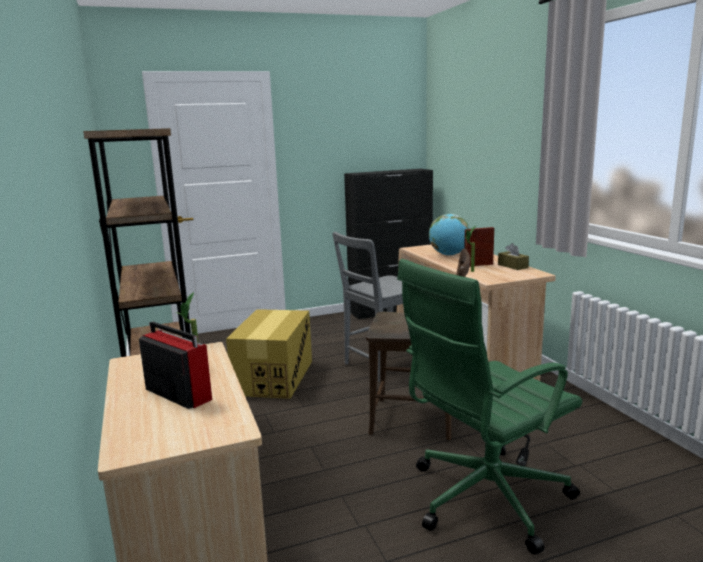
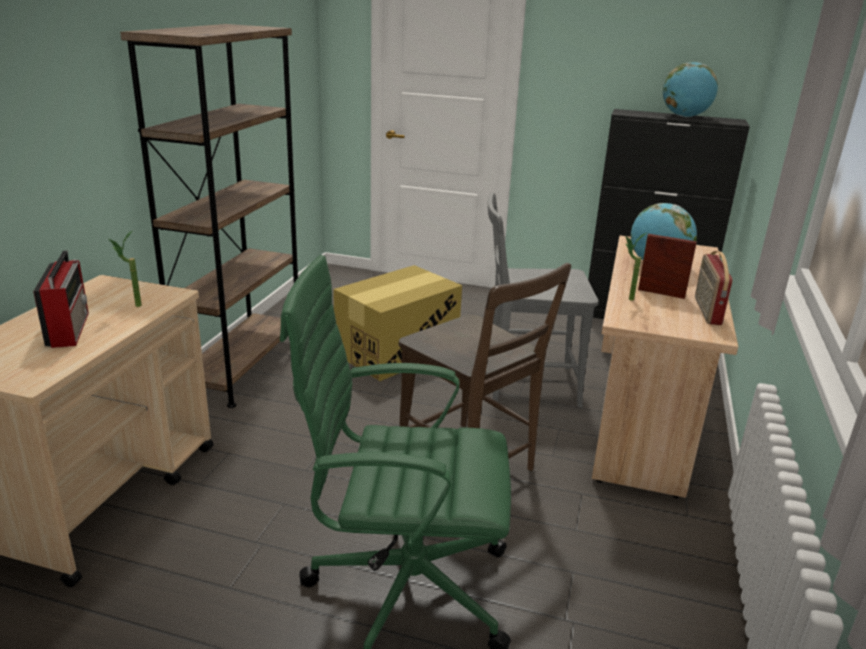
camera: 35 degrees right, 10 degrees up
brown tissue box [498,243,529,270] -> radio [695,251,732,325]
none -> globe [663,62,718,117]

